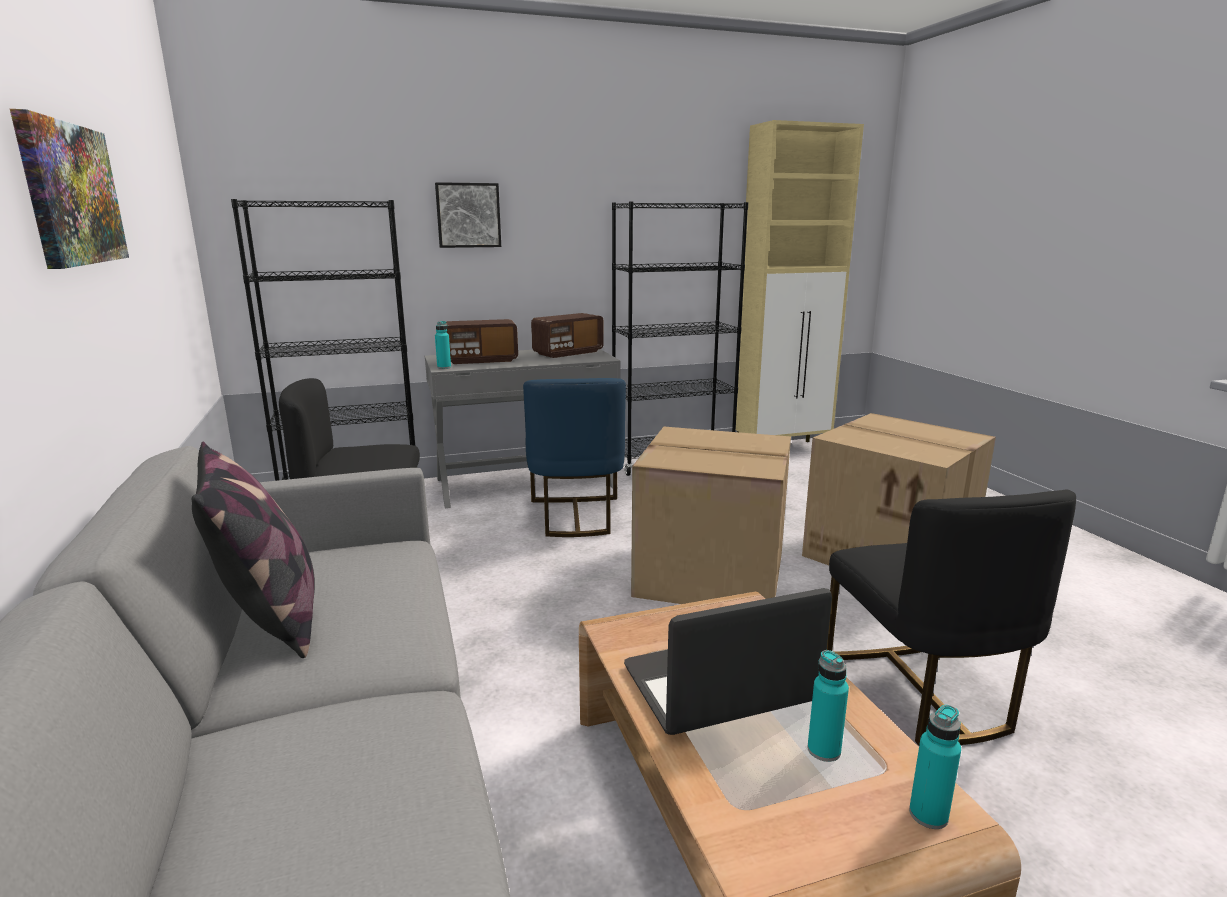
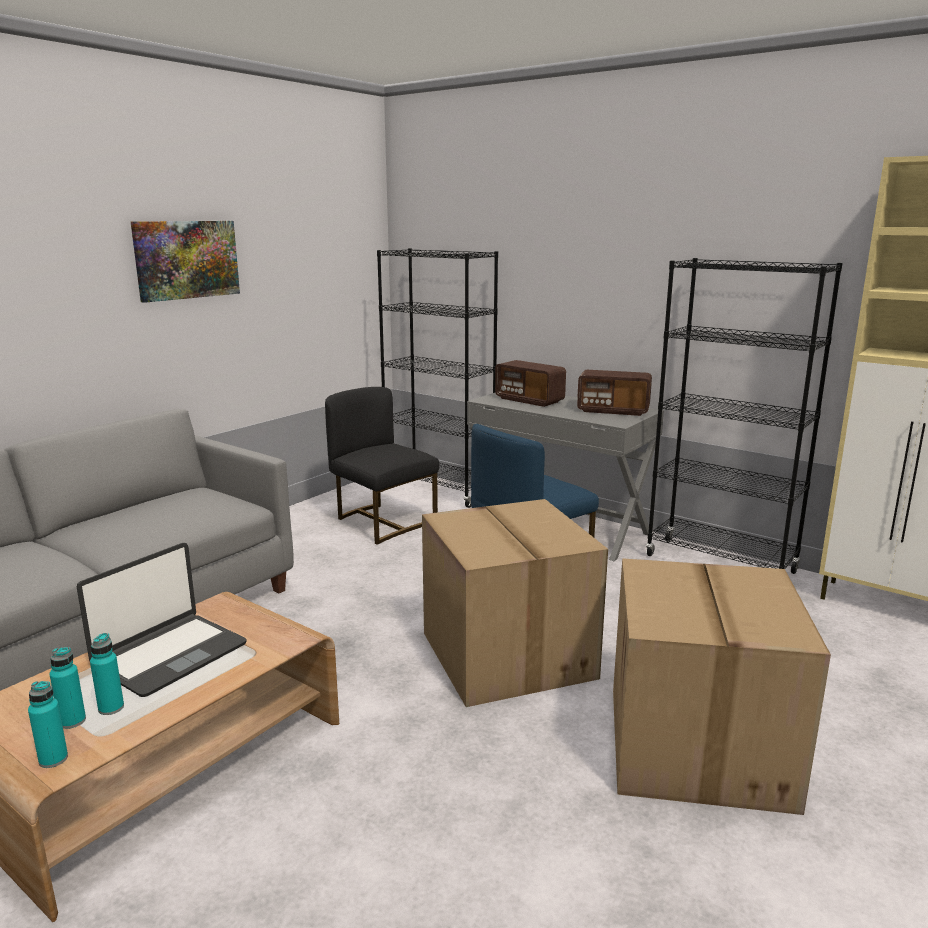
camera: 55 degrees right, 0 degrees up
pillow [192,442,315,658] -> none
picture [435,182,501,248] -> none
turquoise bottle [435,321,451,369] -> turquoise bottle moved to [50,647,86,729]
laptop [624,588,832,735] -> laptop turned 90 degrees clockwise [77,543,247,697]
black chair [827,489,1076,746] -> none

